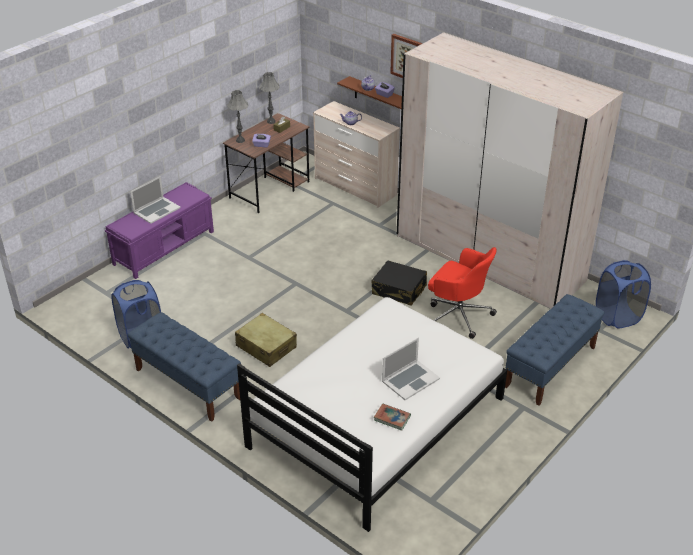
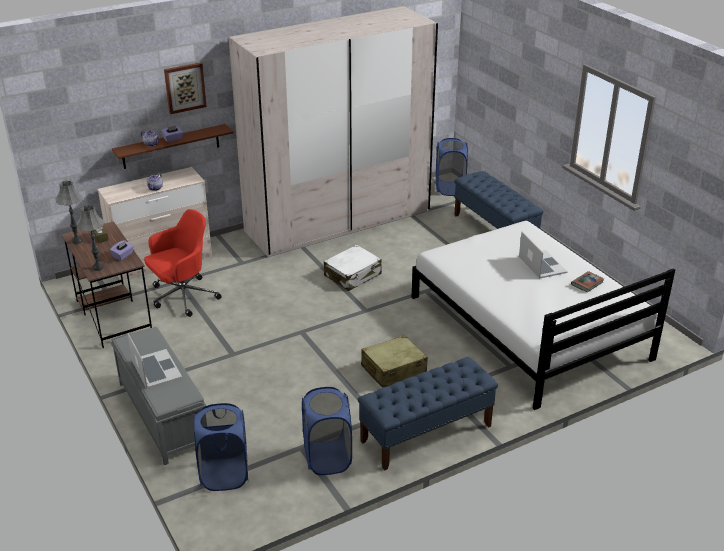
camera: 70 degrees left, 5 degrees down
purple bench [105,182,214,279] -> grey bench [111,327,206,465]
black suitcase [372,260,427,306] -> white suitcase [324,244,382,291]
red office chair [428,247,497,339] -> red office chair moved to [144,209,222,317]
none -> blue laundry basket [194,403,248,491]

